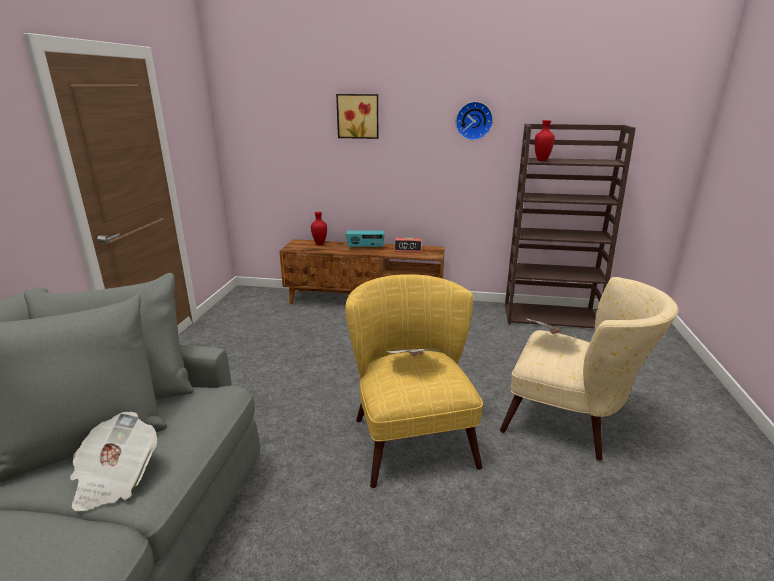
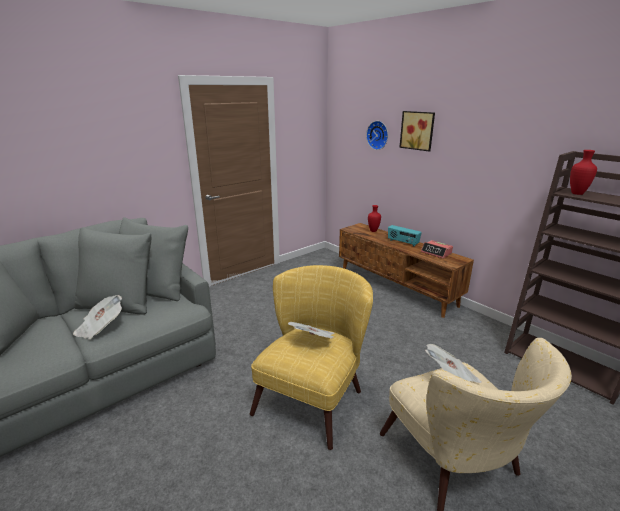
camera: 40 degrees right, 0 degrees up
wall clock [456,101,493,140] -> wall clock moved to [366,121,388,150]

